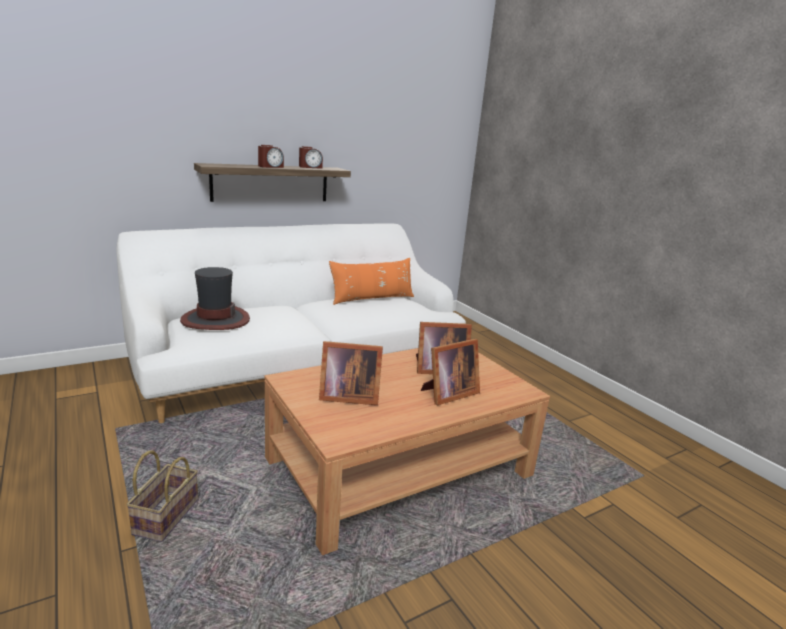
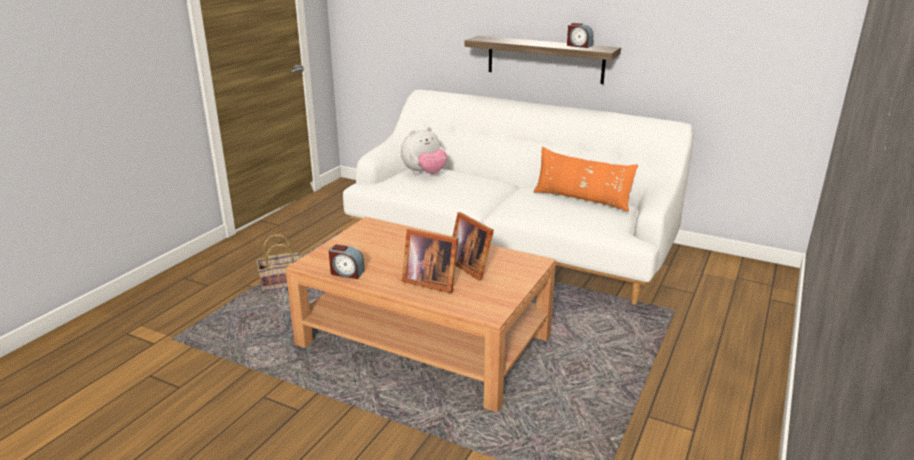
camera: 60 degrees right, 5 degrees up
hat [180,267,250,330] -> plush toy [401,127,447,174]
alarm clock [258,145,284,168] -> alarm clock moved to [329,244,365,279]
picture frame [319,341,383,405] -> none

